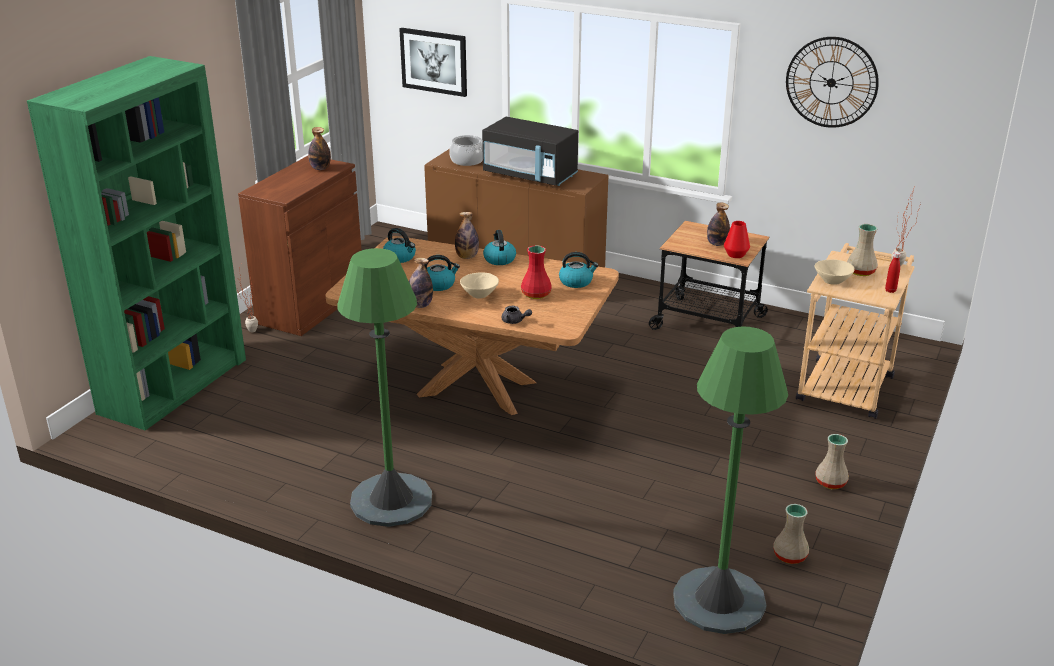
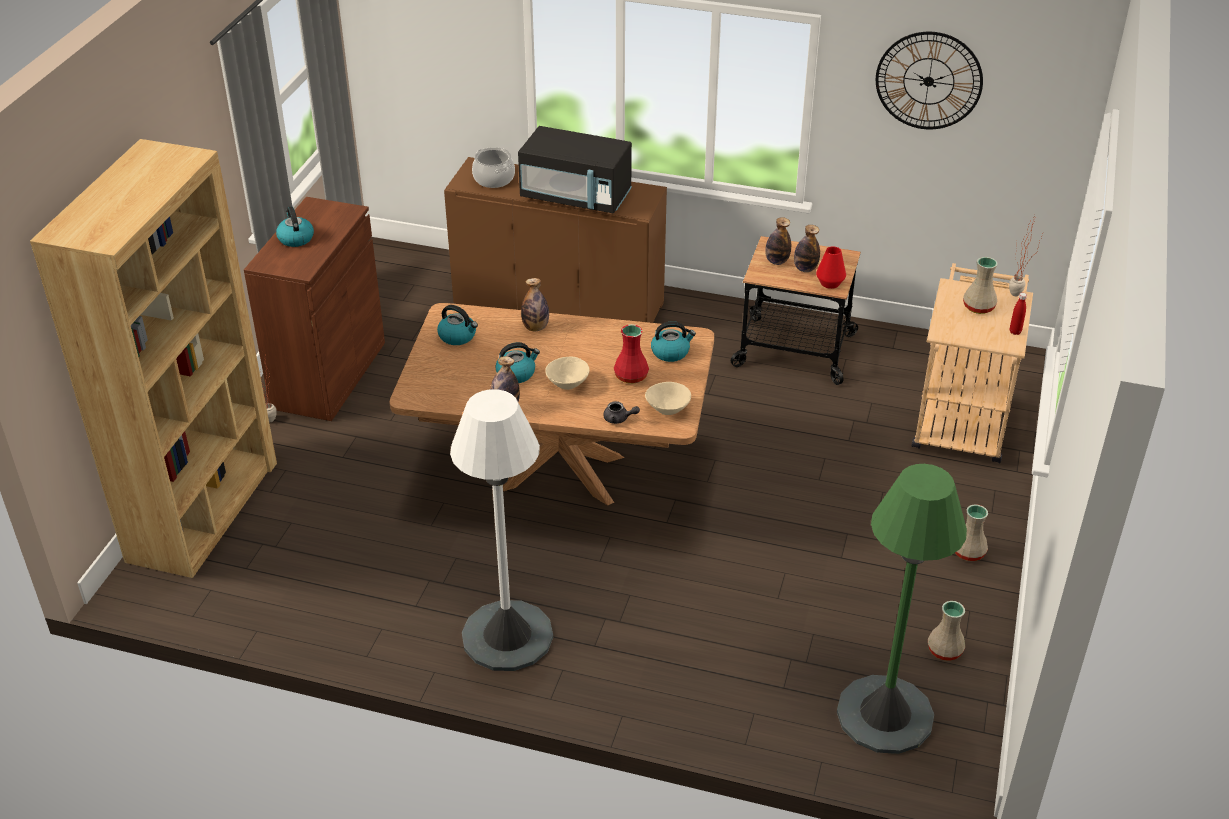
camera: 10 degrees left, 10 degrees up
green bookcase [27,56,246,430] -> brown bookcase [30,139,277,578]
bottle [308,127,331,170] -> bottle moved to [765,217,791,265]
green floor lamp [338,248,432,527] -> white floor lamp [450,389,553,671]
picture [399,28,467,97] -> none
kettle [483,230,516,265] -> kettle moved to [276,206,314,247]
beige bowl [814,259,855,285] -> beige bowl moved to [645,382,691,415]

